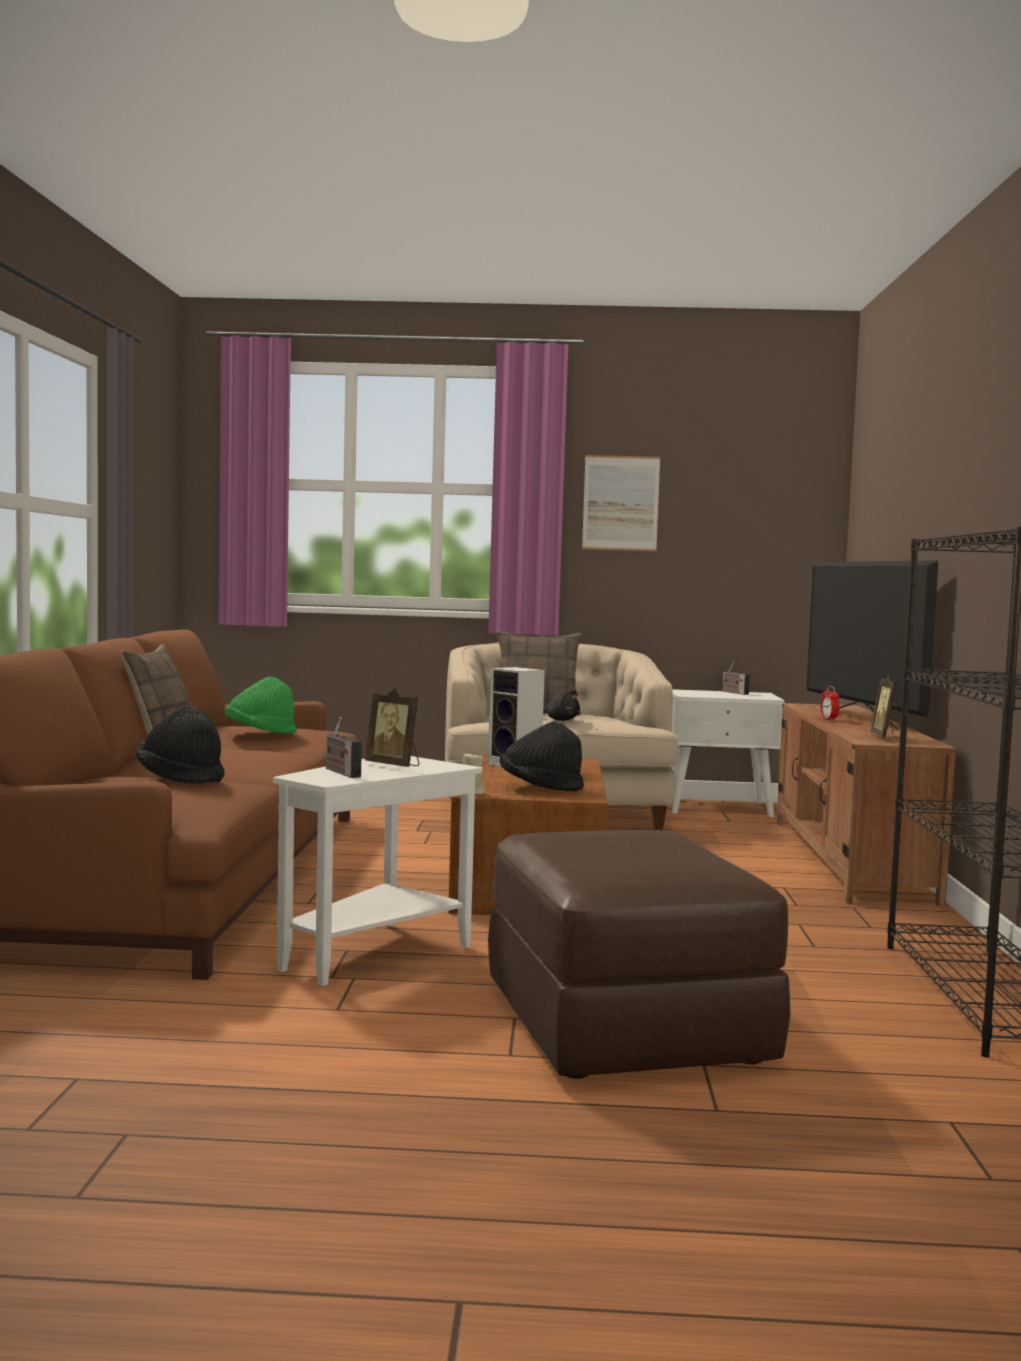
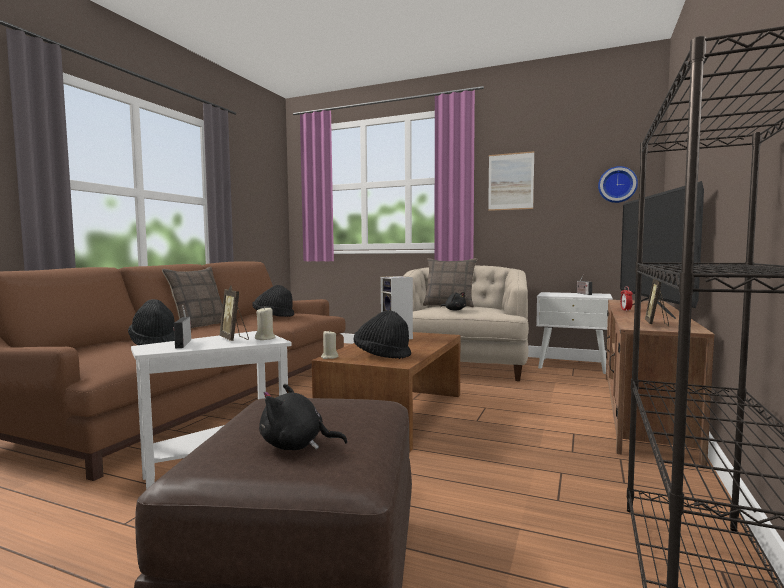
camera: 20 degrees right, 0 degrees up
green hat [225,677,297,734] -> black hat [252,285,294,317]
none -> beige candle [255,306,276,340]
none -> black plush toy [259,384,348,450]
none -> wall clock [598,166,638,203]

